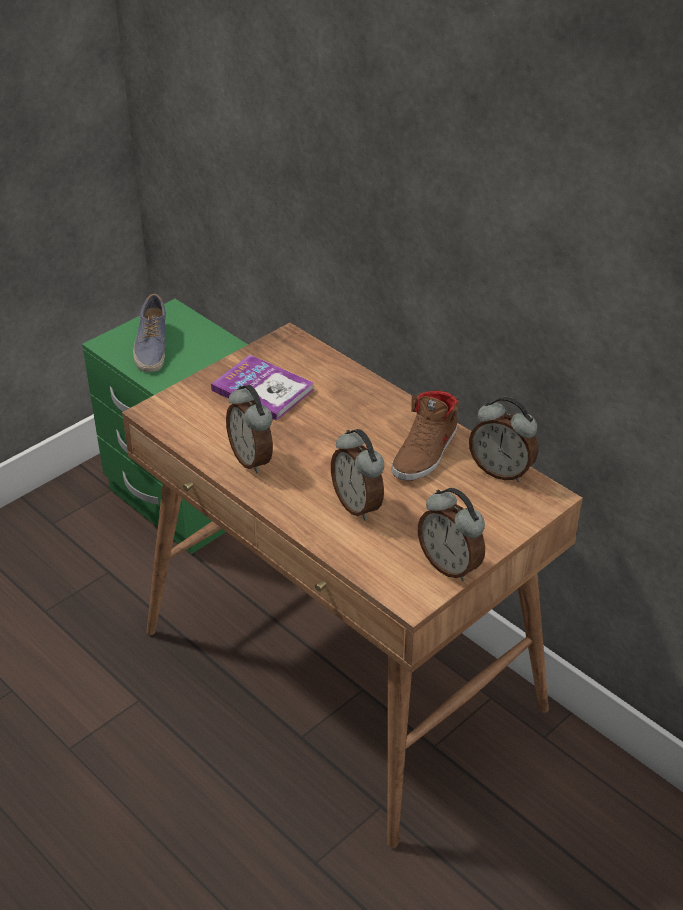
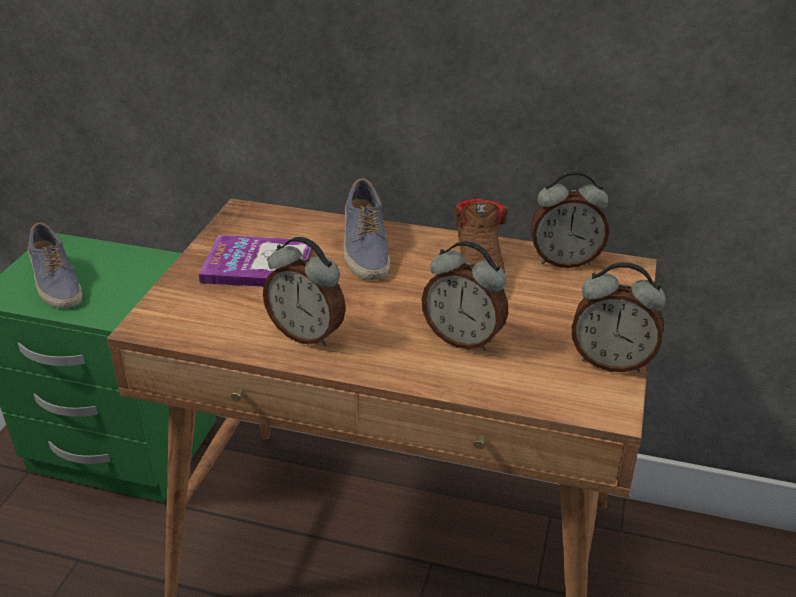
camera: 30 degrees left, 5 degrees down
none -> shoe [344,178,390,280]

